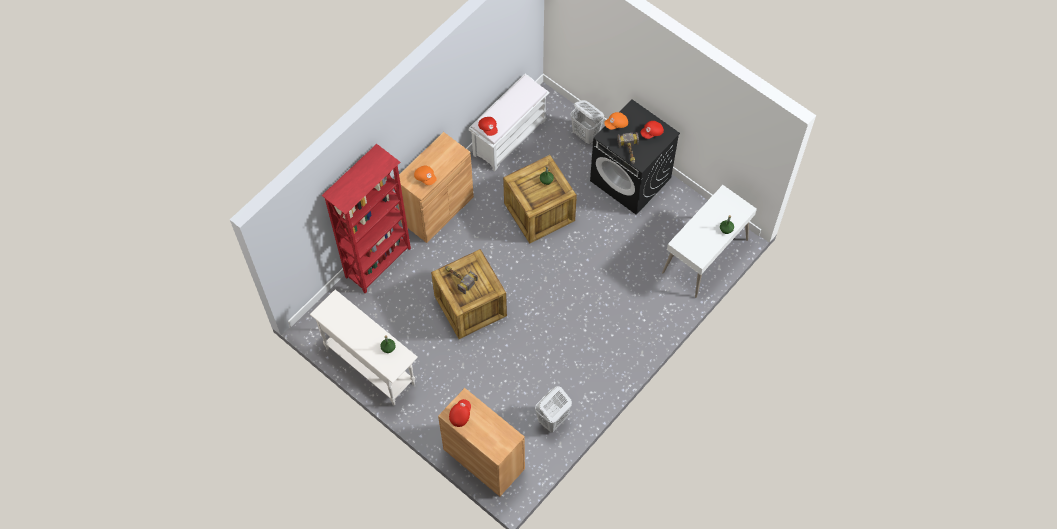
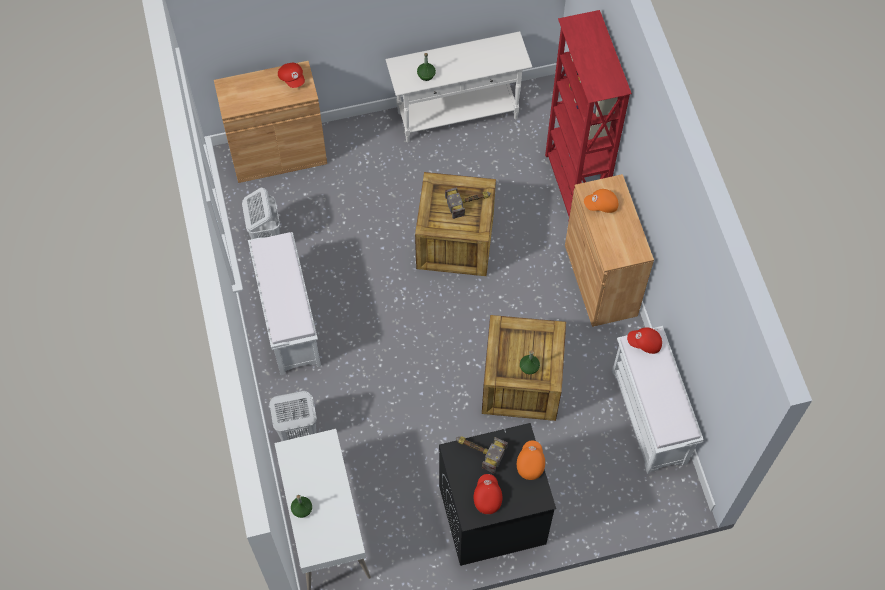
camera: 125 degrees right, 0 degrees up
white laundry basket [570,100,604,144] -> white laundry basket moved to [269,391,317,441]
none -> white bench [248,232,321,375]

